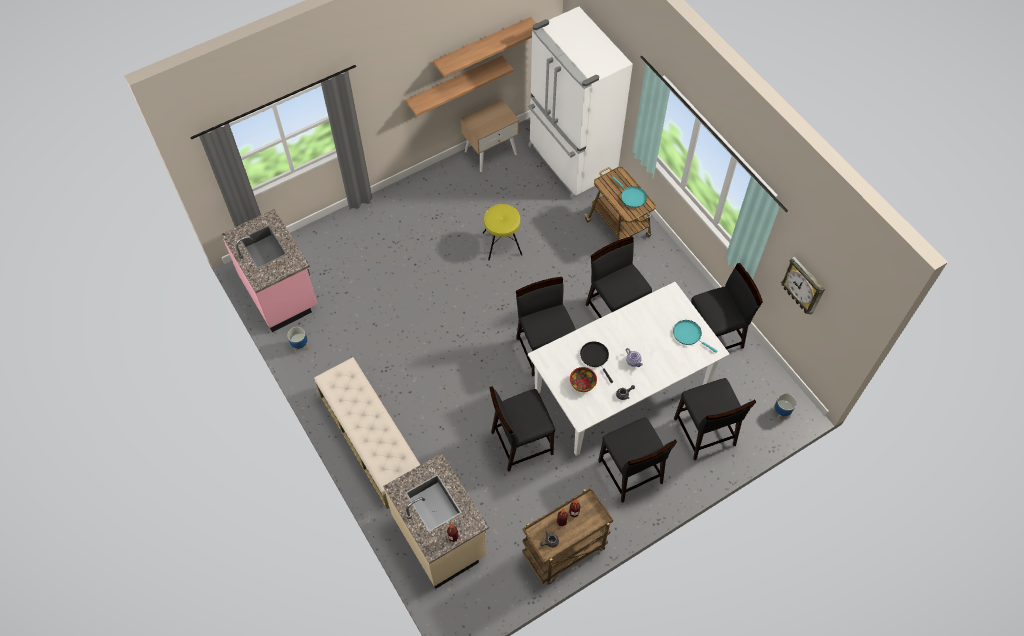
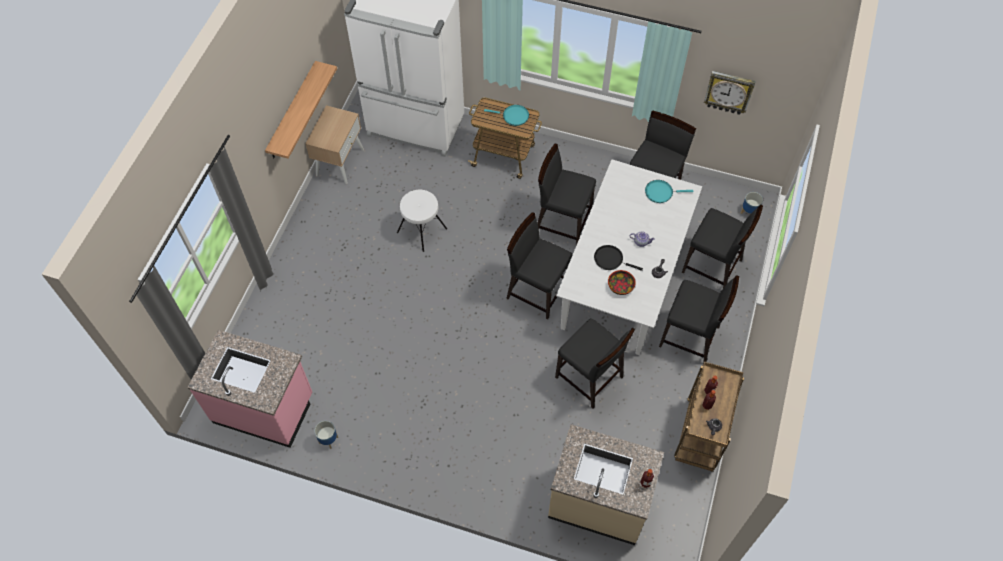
camera: 40 degrees left, 0 degrees up
beige bench [314,357,420,509] -> none
shelf [433,17,536,78] -> none
yellow stool [483,204,522,260] -> white stool [397,190,447,252]
black chair [490,386,555,472] -> black chair turned 75 degrees counterclockwise [555,318,635,409]

